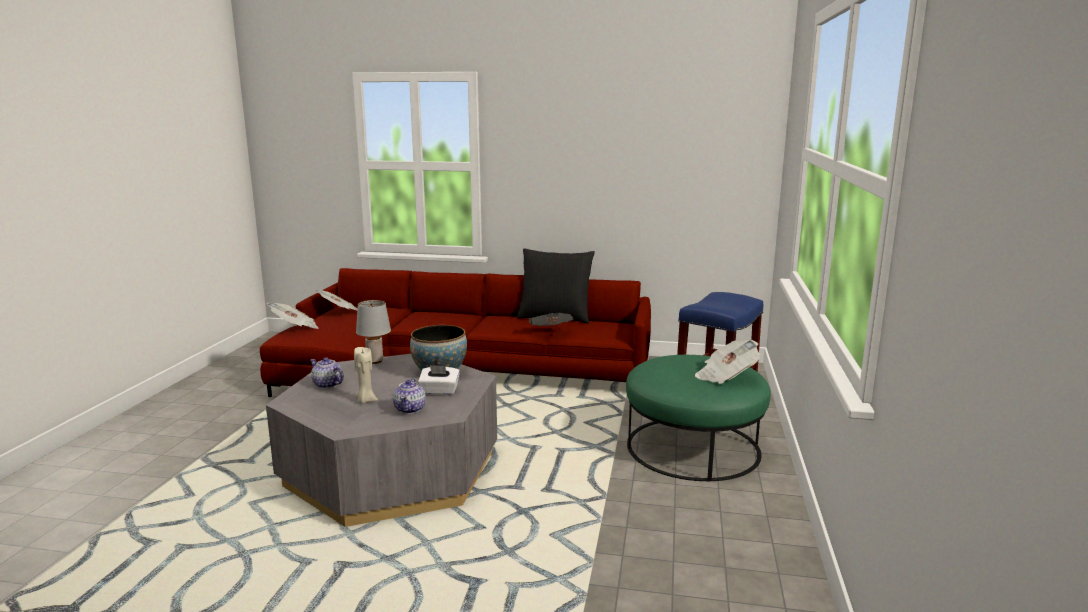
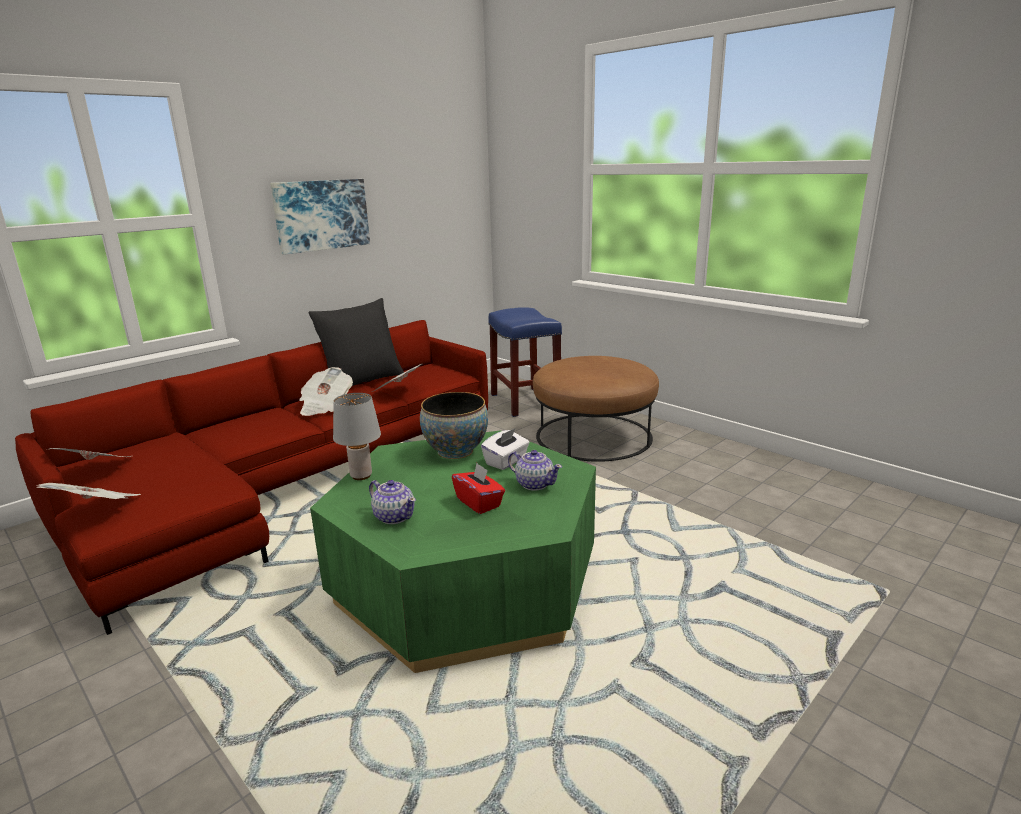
camera: 55 degrees left, 5 degrees up
grey coffee table [266,354,497,527] -> green coffee table [310,431,596,673]
teapot [310,357,344,389] -> teapot turned 120 degrees counterclockwise [369,480,416,524]
beige candle [354,347,378,404] -> red tissue box [452,463,505,514]
green ottoman [626,355,771,481] -> brown ottoman [533,356,659,462]
newspaper [695,340,761,384] -> newspaper moved to [299,367,353,416]
none -> picture [270,179,370,255]

